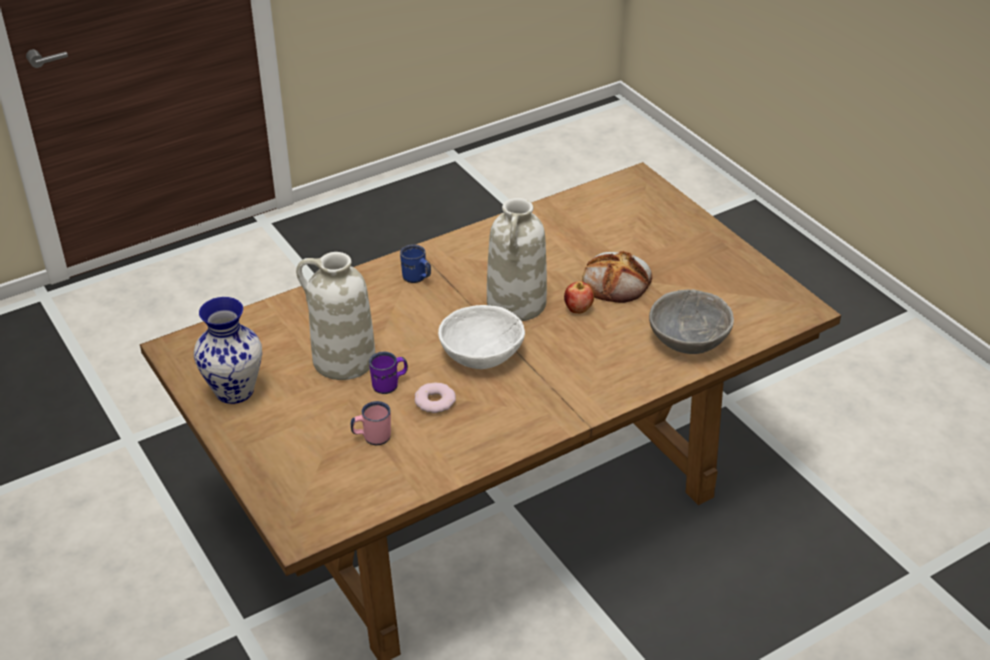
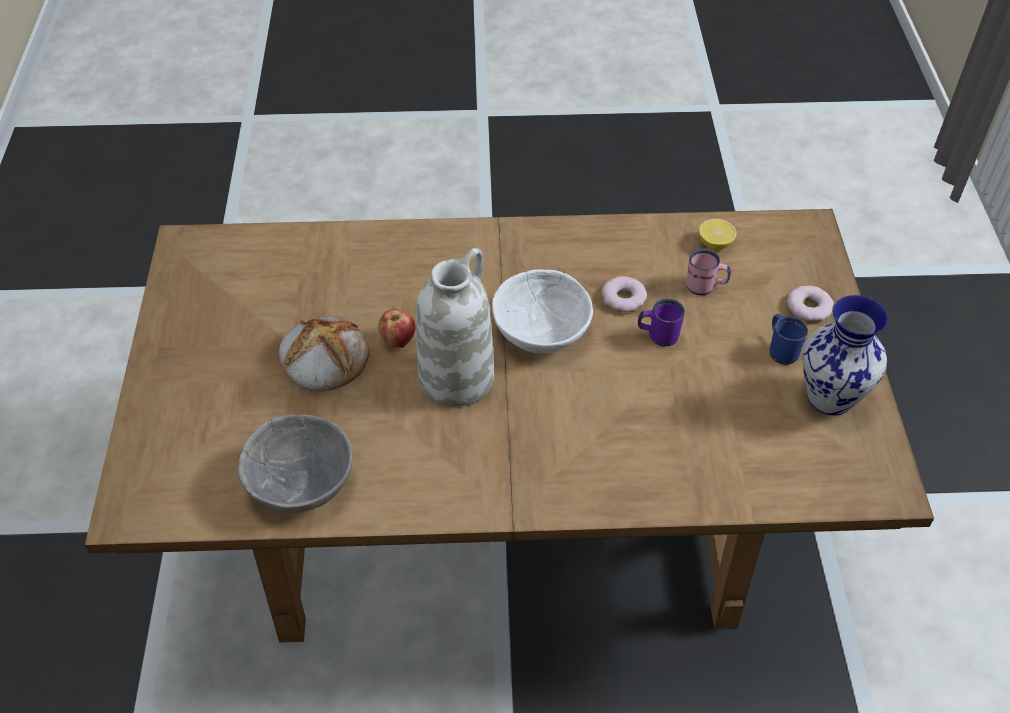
camera: 150 degrees left, 10 degrees up
white vase [296,252,375,380] -> none
blue mug [400,244,431,283] -> blue mug moved to [770,314,808,365]
grey bowl [649,289,734,354] -> grey bowl moved to [238,415,353,513]
none -> lemon [699,219,737,250]
none -> donut [787,286,834,321]

